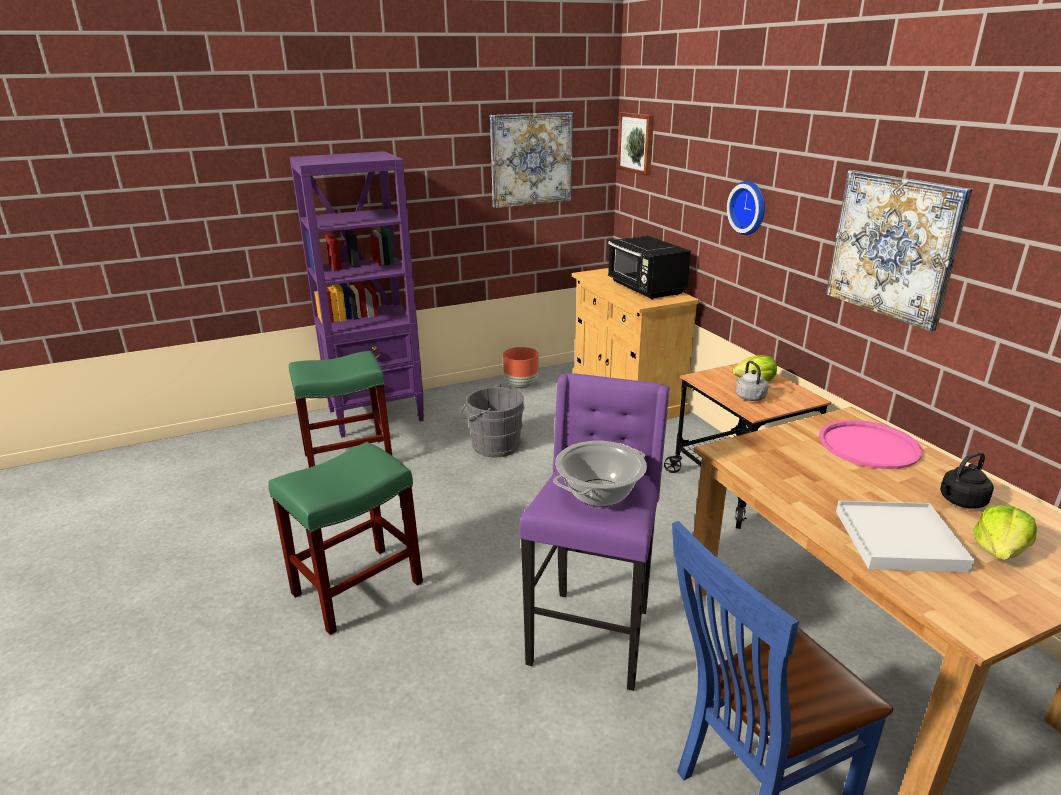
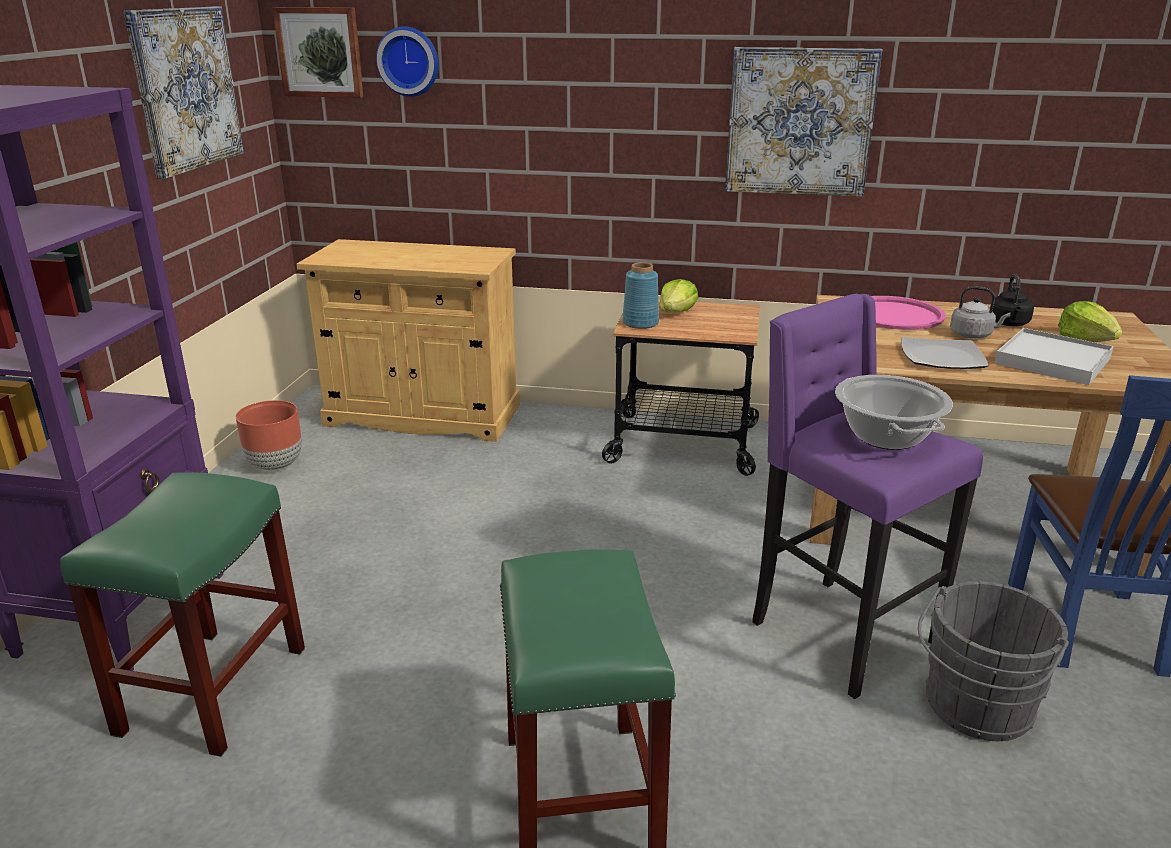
camera: 55 degrees left, 0 degrees up
grey bucket [461,384,525,457] -> grey bucket moved to [918,581,1069,741]
black microwave [608,236,691,299] -> none
wall clock [727,181,765,235] -> wall clock moved to [376,26,439,97]
grey kettle [736,361,769,401] -> grey kettle moved to [950,286,1011,338]
none -> blue vase [622,262,659,329]
none -> plate [901,337,989,369]

